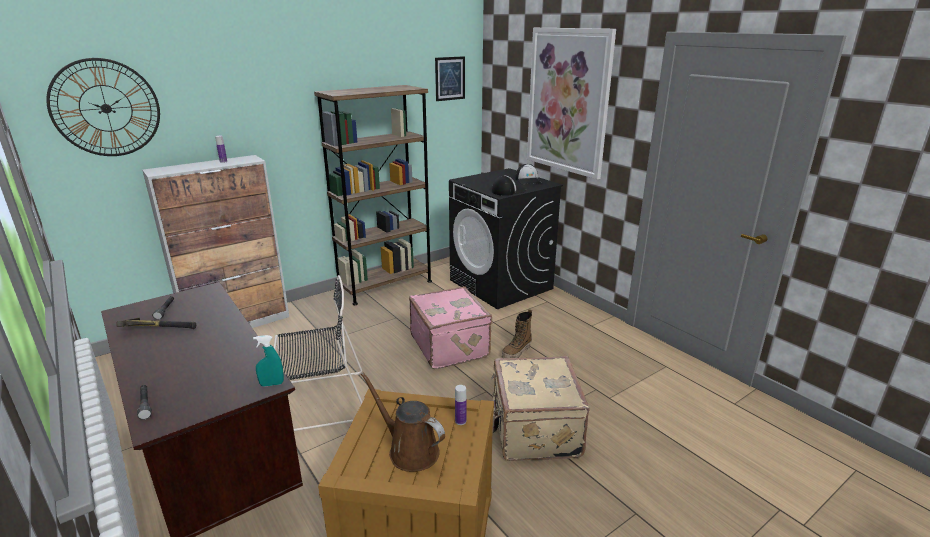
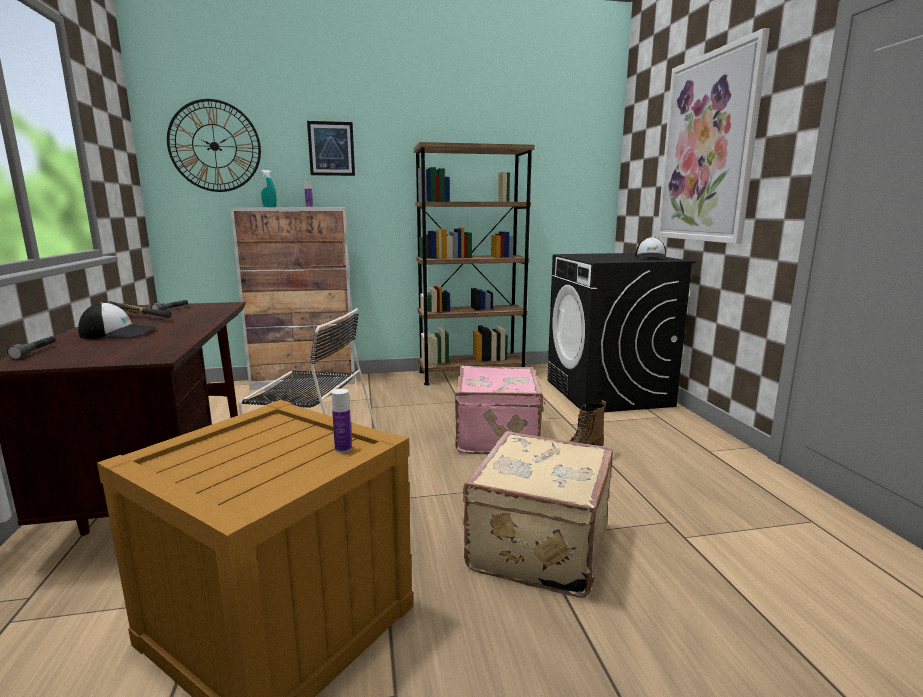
camera: 25 degrees right, 10 degrees down
turquoise spray bottle [253,335,284,387] -> turquoise spray bottle moved to [261,170,277,207]
brown watering can [361,373,445,472] -> none
picture [435,56,465,101] -> picture moved to [307,121,355,176]
cap [492,175,526,196] -> cap moved to [78,302,156,339]

